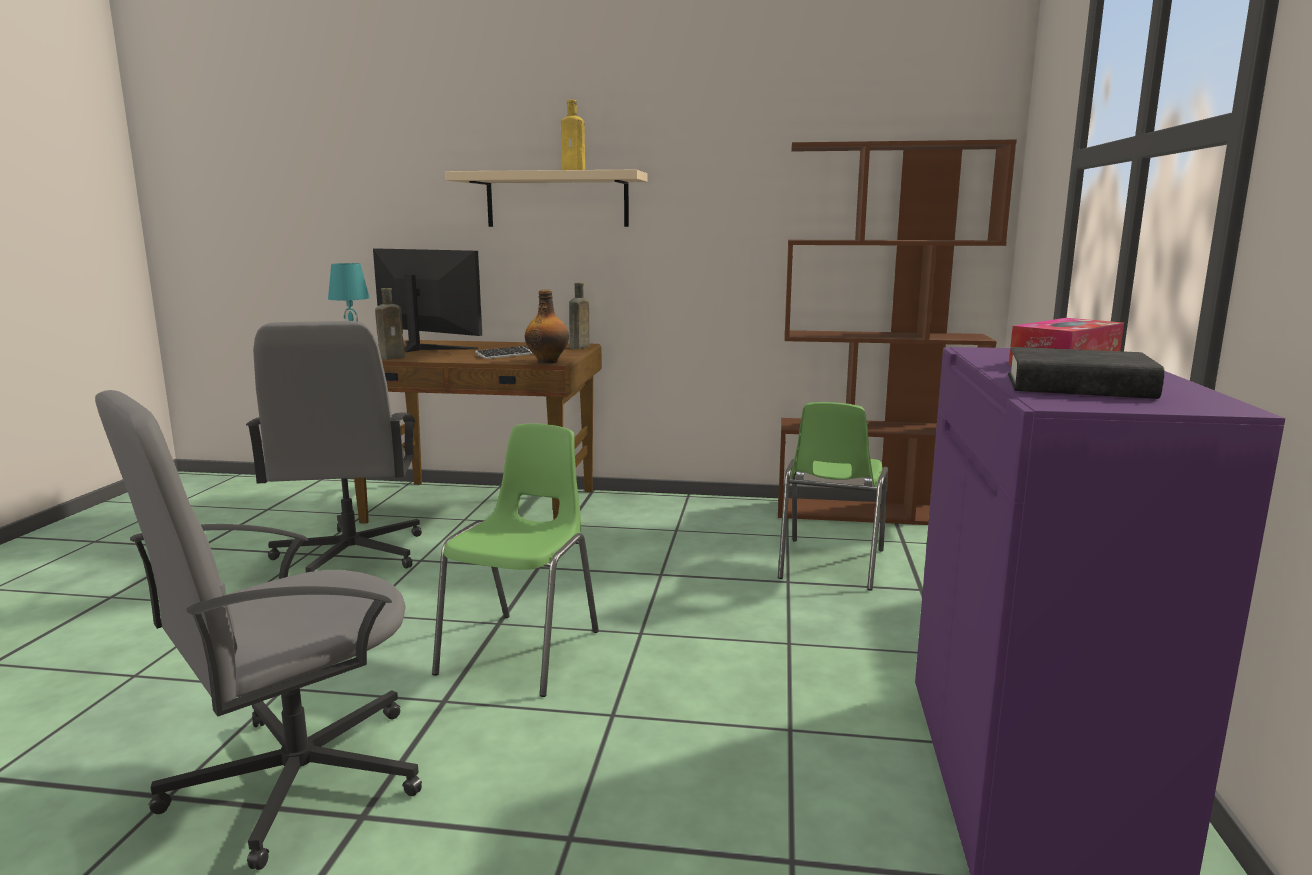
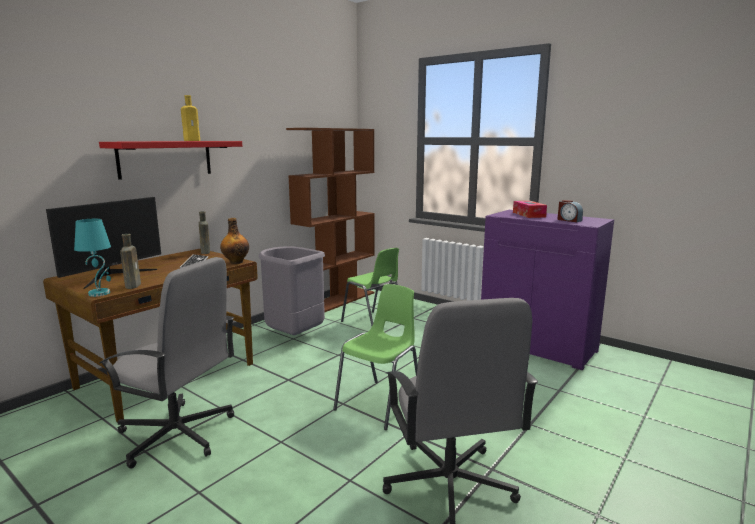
camera: 60 degrees left, 0 degrees up
monitor [373,248,482,352] -> monitor turned 150 degrees clockwise [46,197,161,289]
green chair [432,423,599,697] -> green chair turned 75 degrees clockwise [333,284,418,430]
beige shelf [445,170,648,227] -> red shelf [99,141,242,180]
black book [1008,347,1165,399] -> alarm clock [558,200,583,222]
none -> grey trash can [259,246,325,335]

